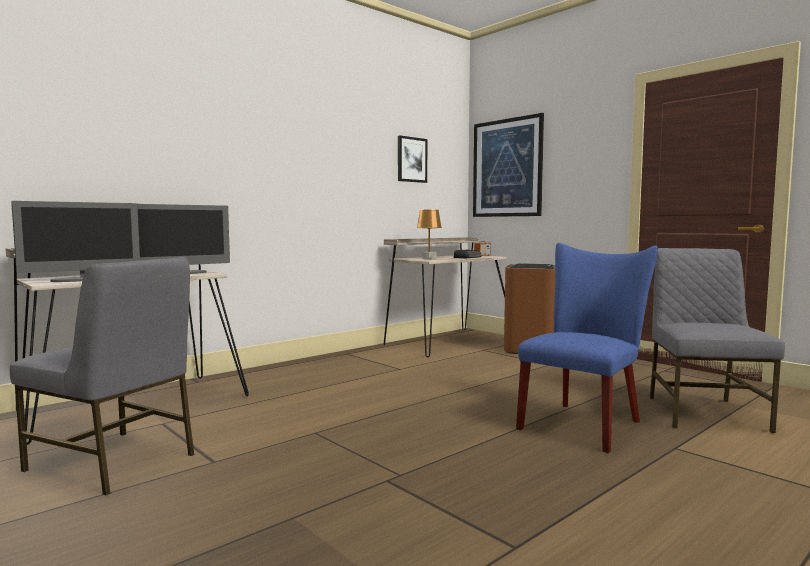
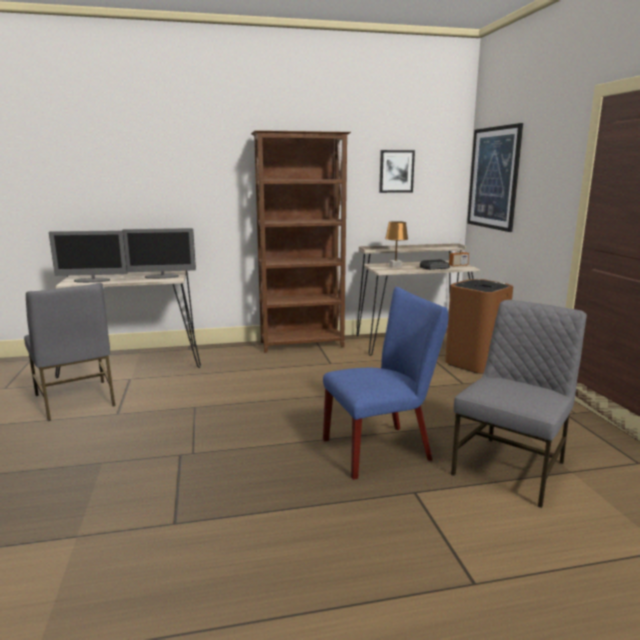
camera: 30 degrees right, 10 degrees up
none -> brown bookcase [251,130,351,353]

